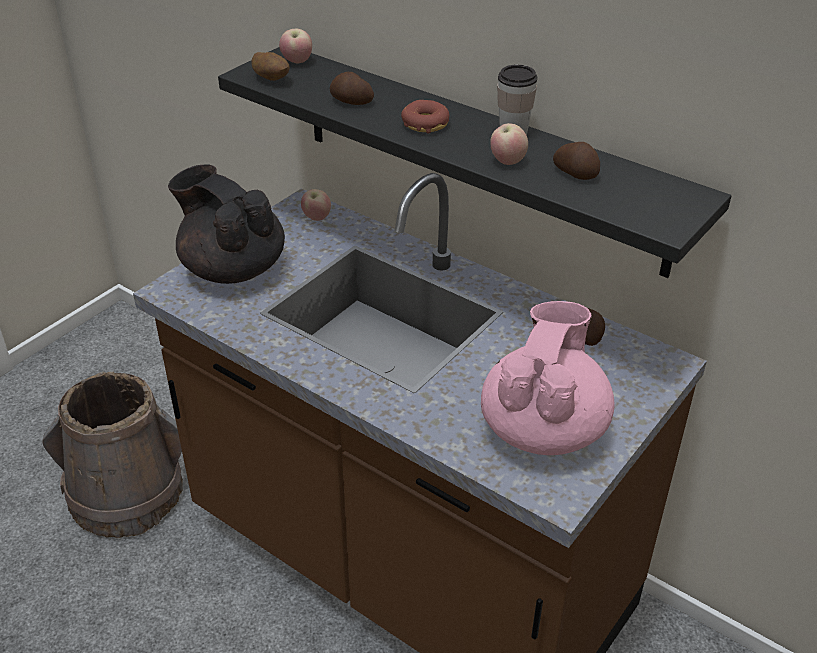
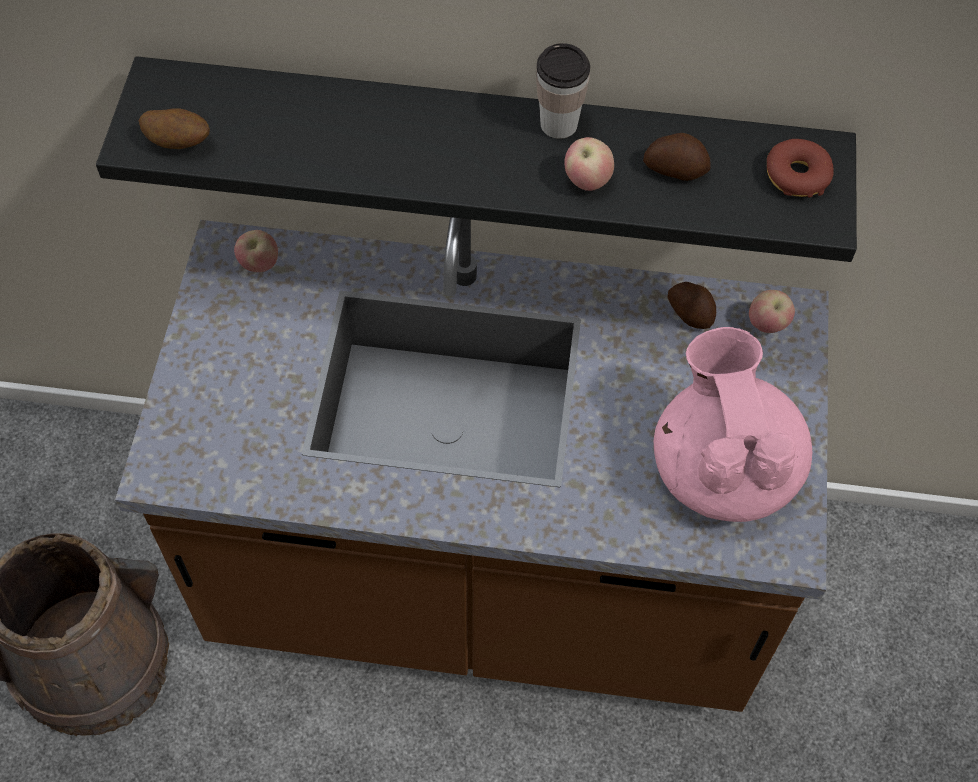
camera: 30 degrees left, 20 degrees up
black teapot [168,164,285,284] -> none
apple [279,29,312,64] -> apple moved to [749,290,795,333]
potato [330,72,374,105] -> none
donut [401,100,449,134] -> donut moved to [767,139,833,198]

